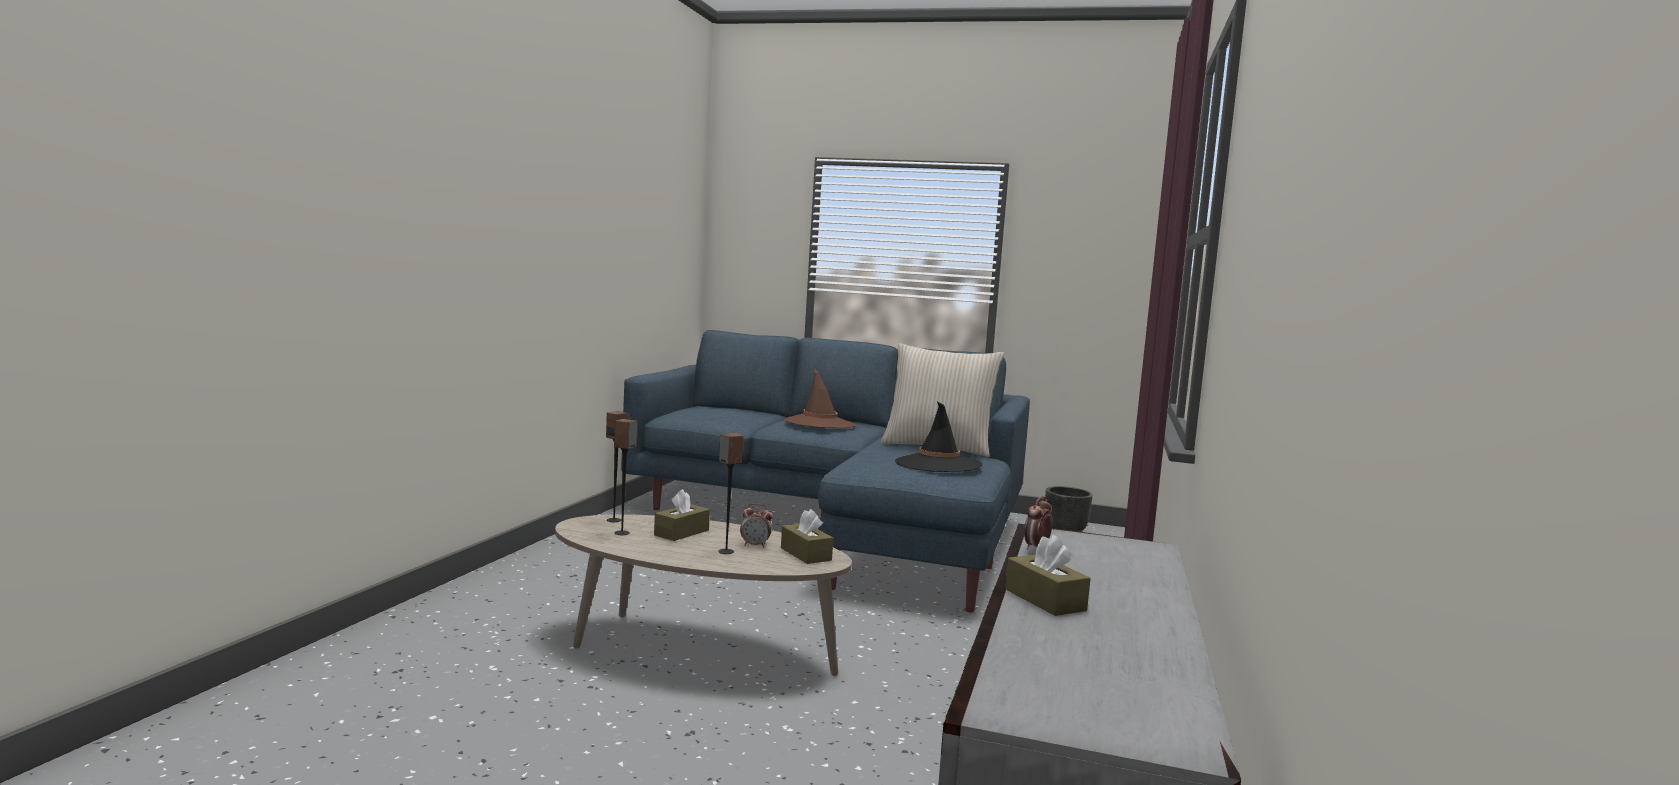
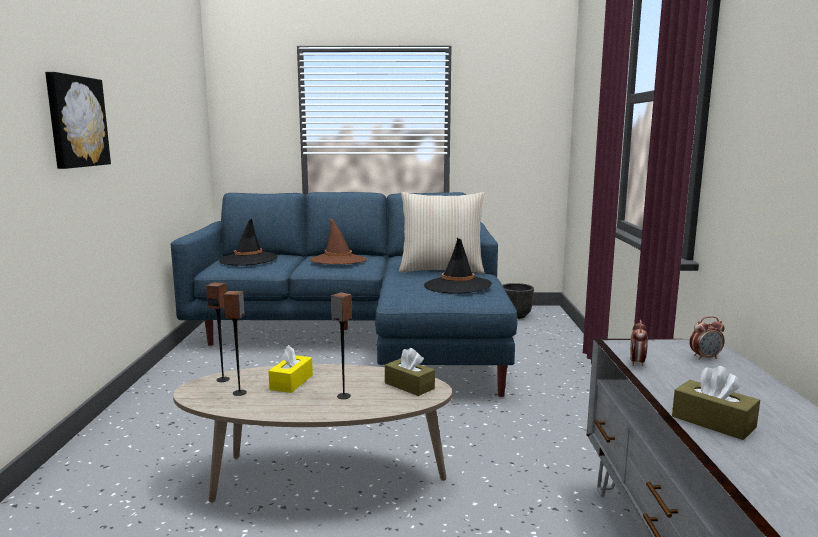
camera: 15 degrees left, 5 degrees up
brown tissue box [654,489,710,541] -> yellow tissue box [268,345,313,393]
alarm clock [740,503,773,548] -> alarm clock moved to [690,316,725,360]
none -> picture [45,72,111,169]
none -> black hat [219,218,278,266]

